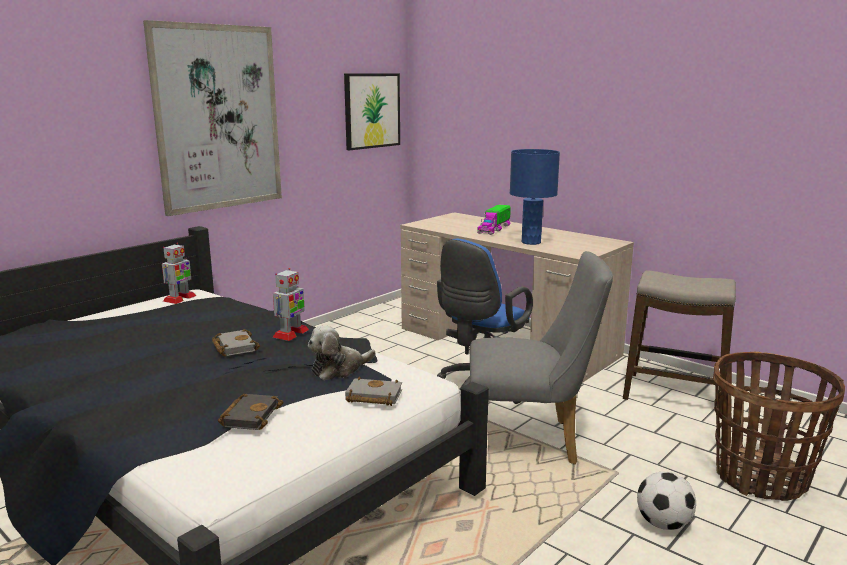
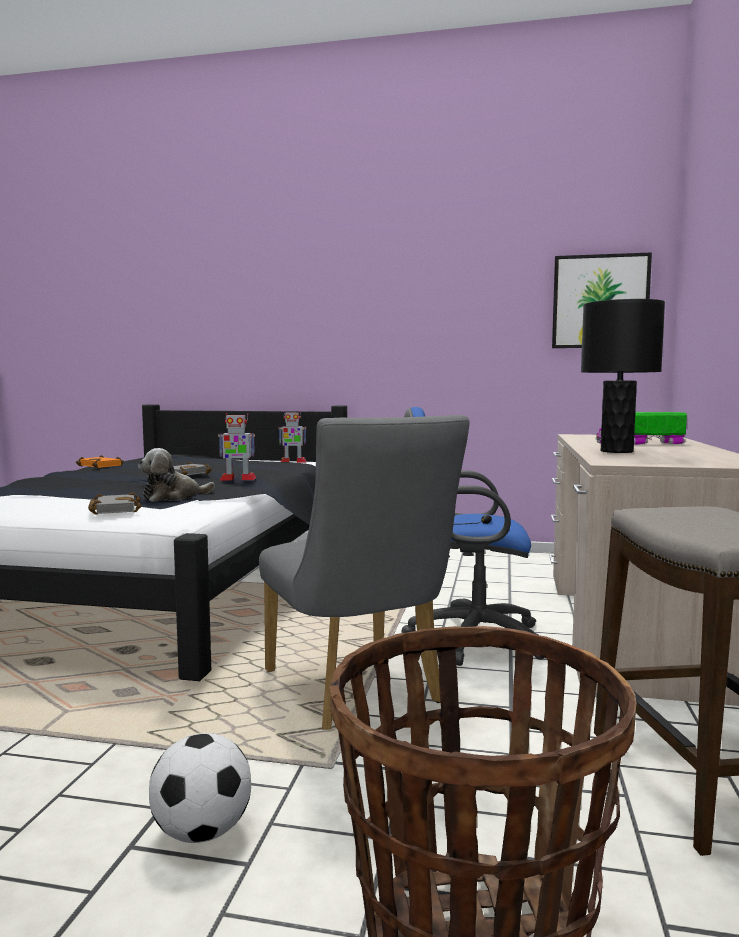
camera: 60 degrees right, 10 degrees down
picture [143,20,282,216] -> none
black book [218,393,283,430] -> none
plush toy [308,325,375,380] -> plush toy turned 60 degrees counterclockwise [138,448,215,502]
blue table lamp [510,149,560,245] -> black table lamp [581,299,665,453]
none -> orange book [76,455,124,468]

